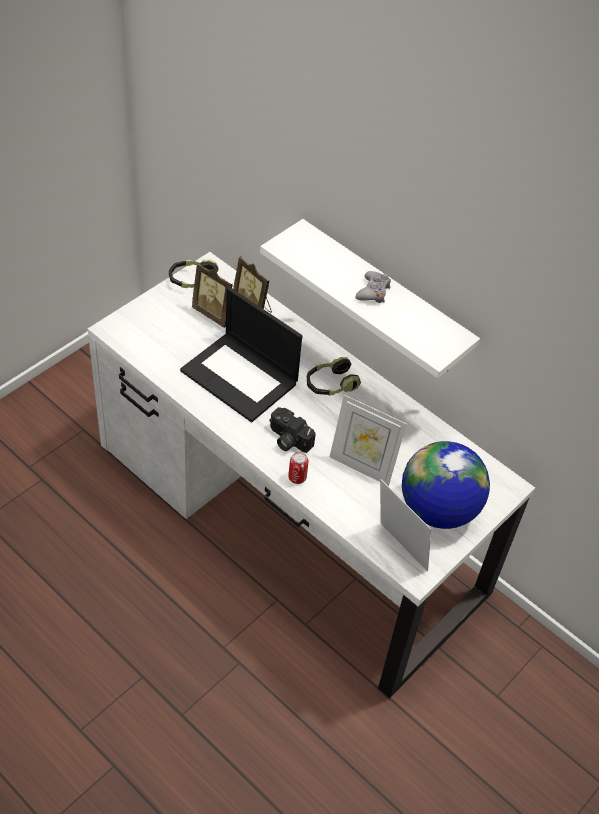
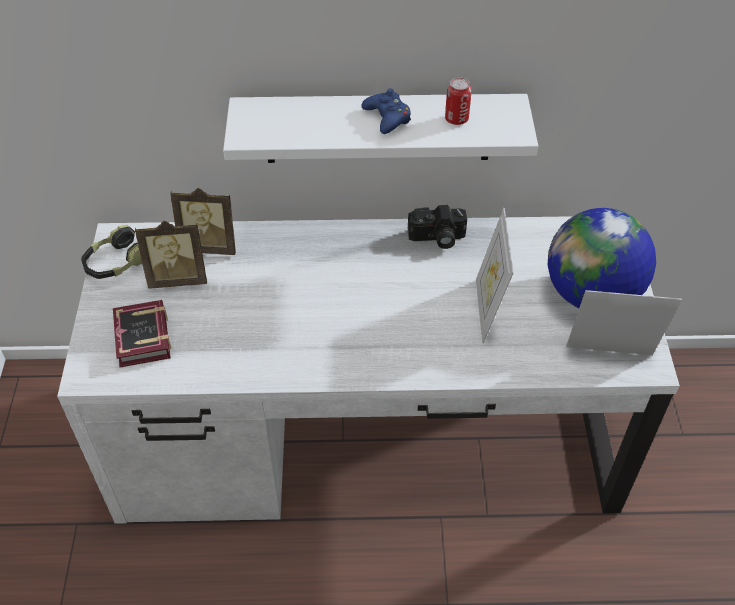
camera: 40 degrees left, 0 degrees up
laptop [180,287,302,422] -> none
camera [269,407,316,453] -> camera moved to [408,205,467,249]
can [288,451,308,484] -> can moved to [445,77,472,125]
headphones [307,357,361,396] -> none
picture frame [330,395,407,486] -> picture frame turned 105 degrees clockwise [476,208,514,343]
grey game controller [355,271,391,303] -> blue game controller [362,88,411,134]
none -> book [113,300,171,368]

